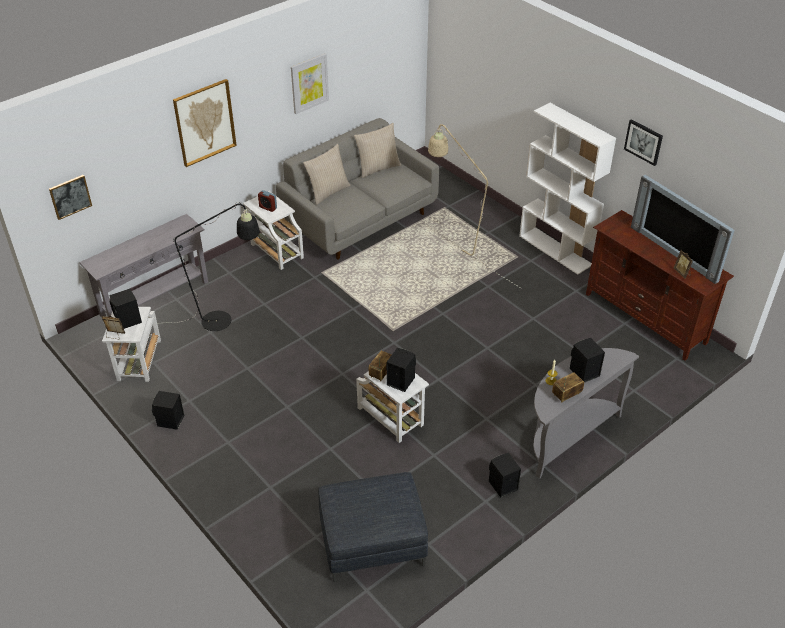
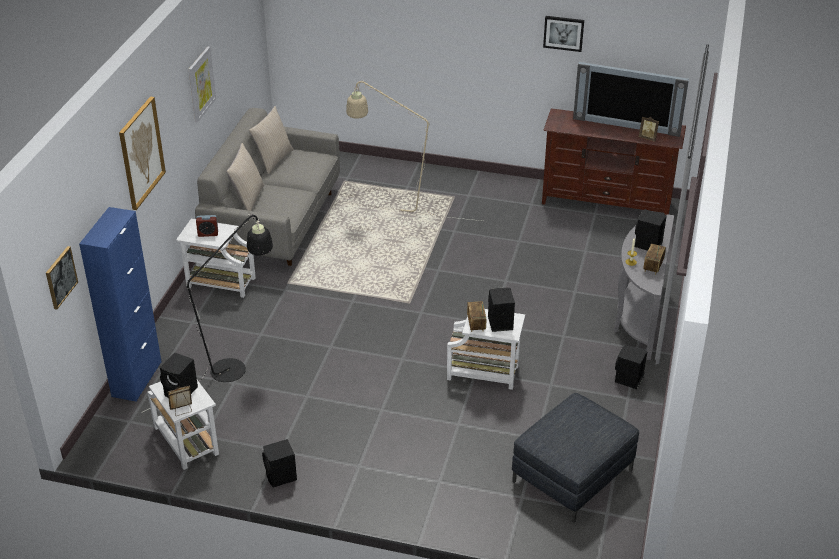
camera: 35 degrees left, 5 degrees down
grey console table [79,214,208,318] -> blue cabinet [79,207,162,402]
white bookcase [519,103,616,275] -> none

